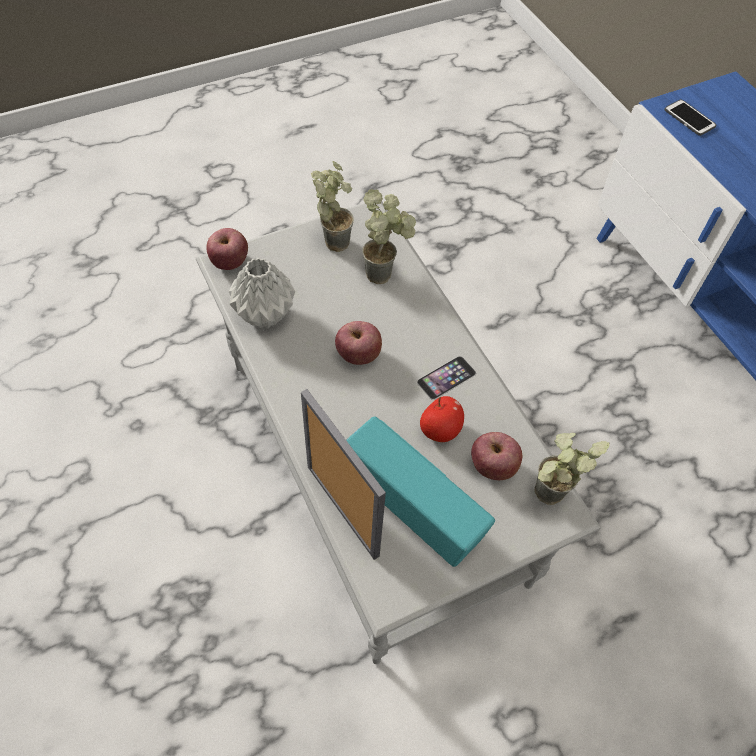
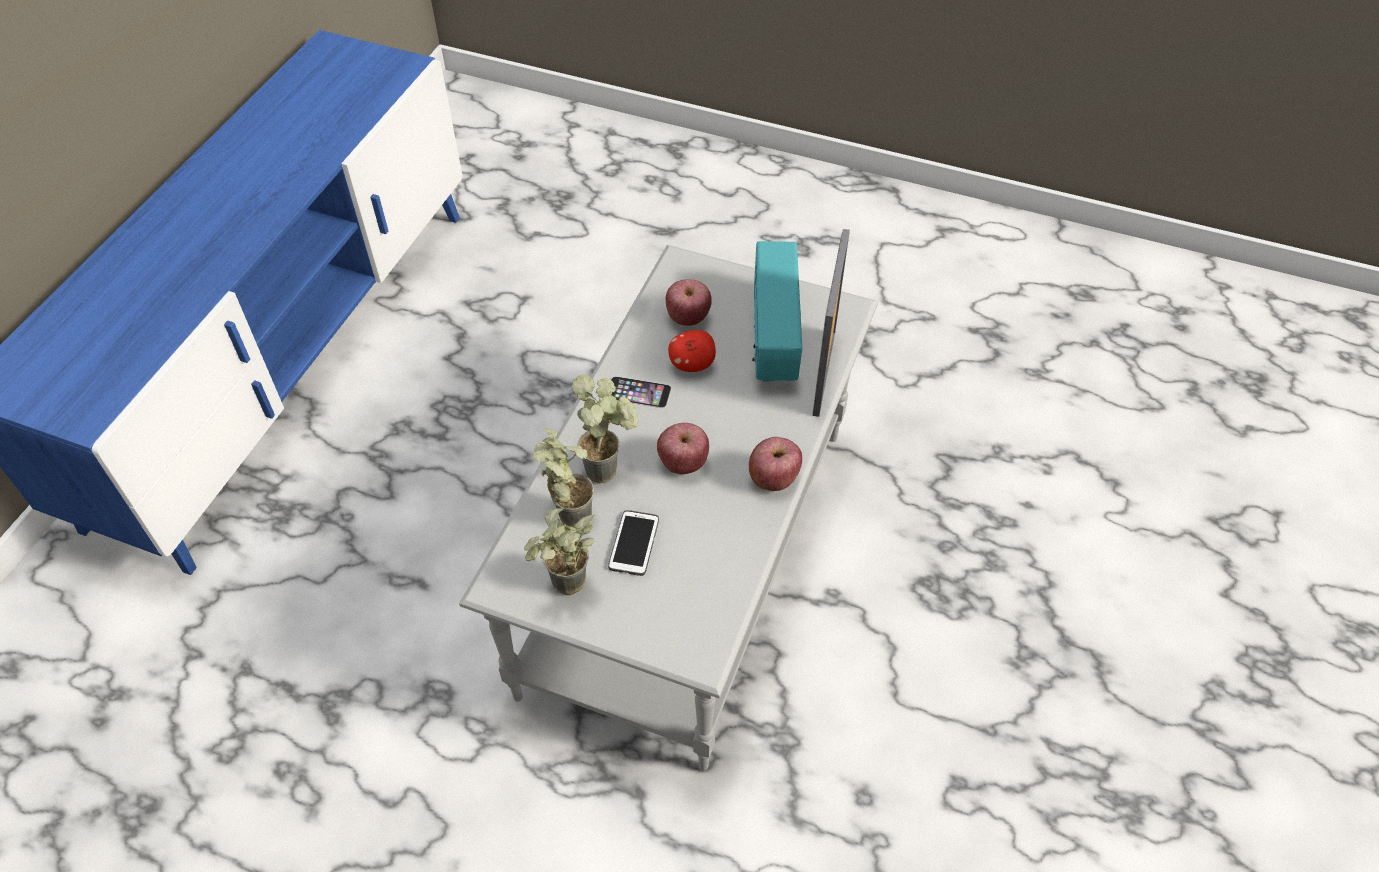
camera: 130 degrees left, 5 degrees down
apple [206,228,248,270] -> apple moved to [749,437,802,491]
grey vase [229,257,295,328] -> none
potted plant [535,433,610,505] -> potted plant moved to [572,375,638,483]
phone [664,99,716,136] -> phone moved to [608,510,659,576]

